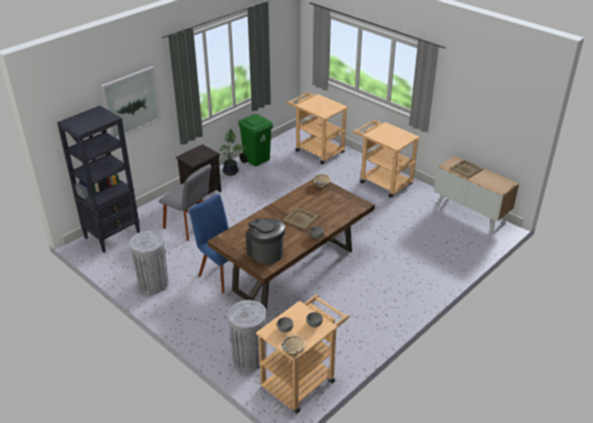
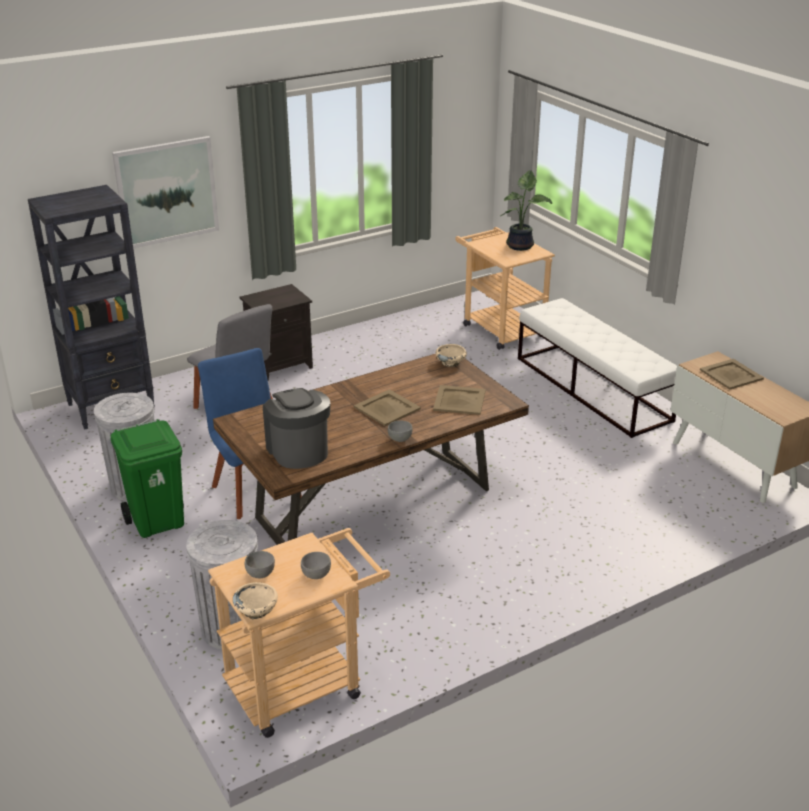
camera: 15 degrees right, 5 degrees down
potted plant [219,129,247,176] -> potted plant moved to [501,170,552,251]
green trash can [238,114,273,167] -> green trash can moved to [110,419,184,538]
beige cart [353,119,420,198] -> white bench [518,298,677,438]
none -> beige tray [433,385,486,415]

